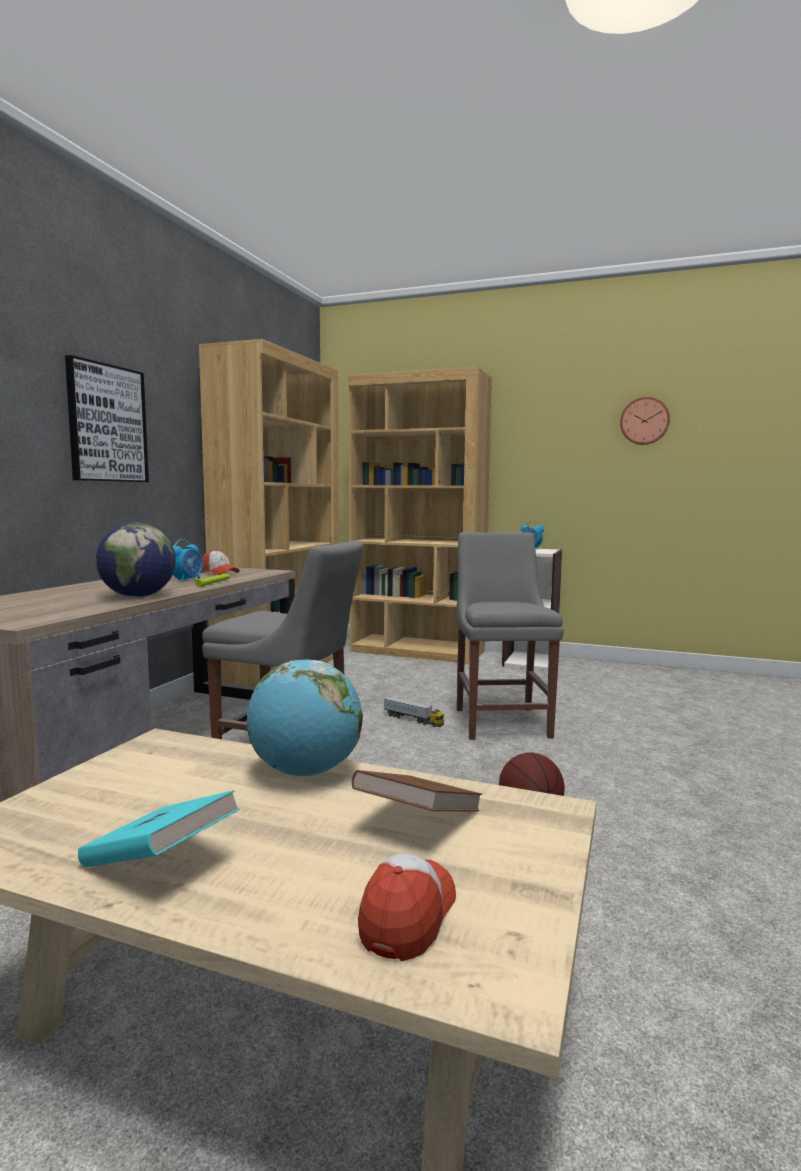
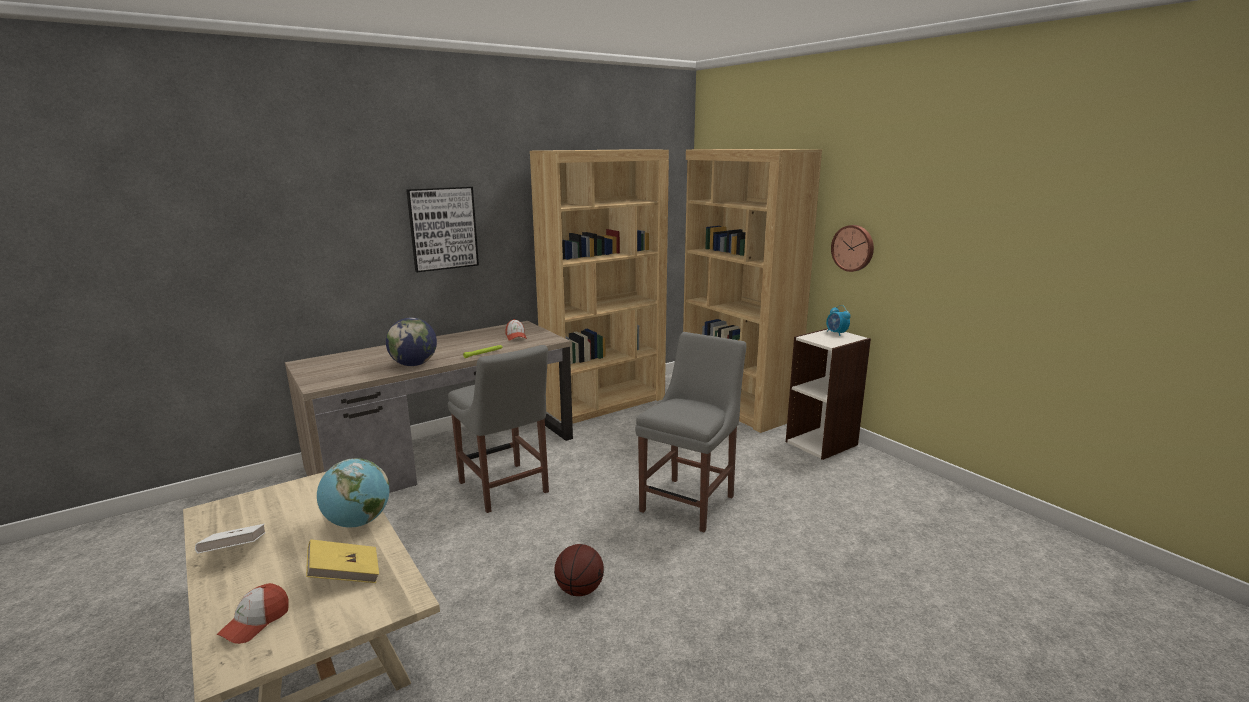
camera: 35 degrees right, 10 degrees up
turquoise book [78,790,240,867] -> white book [195,524,266,554]
alarm clock [173,539,203,583] -> none
brown book [352,770,482,811] -> yellow book [306,539,379,583]
cap [358,854,456,961] -> cap turned 150 degrees clockwise [217,583,289,644]
toy truck [384,696,444,727] -> none
wall clock [620,397,670,445] -> wall clock moved to [831,225,874,272]

